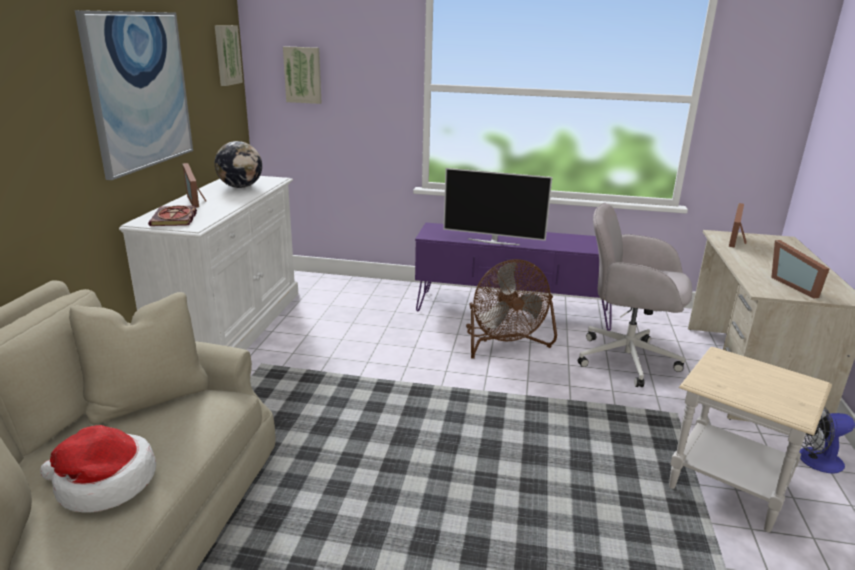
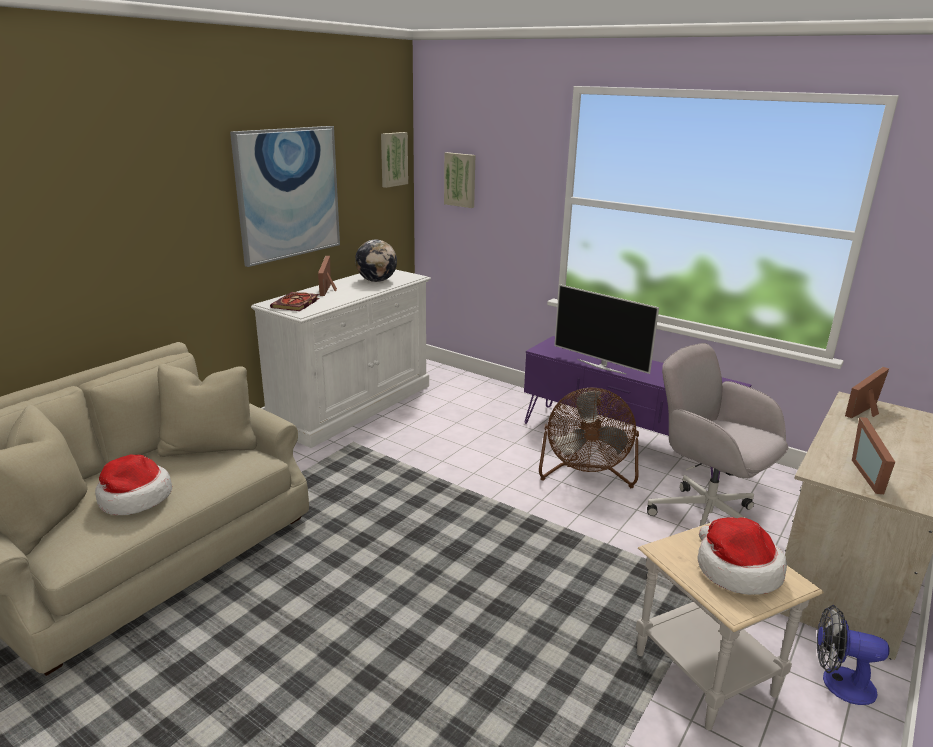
camera: 25 degrees right, 0 degrees up
none -> hat [698,517,787,595]

